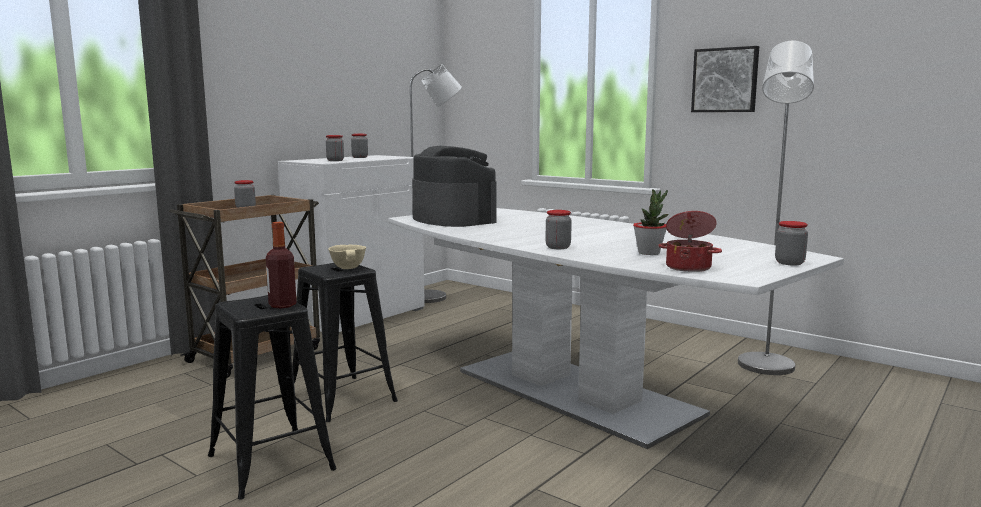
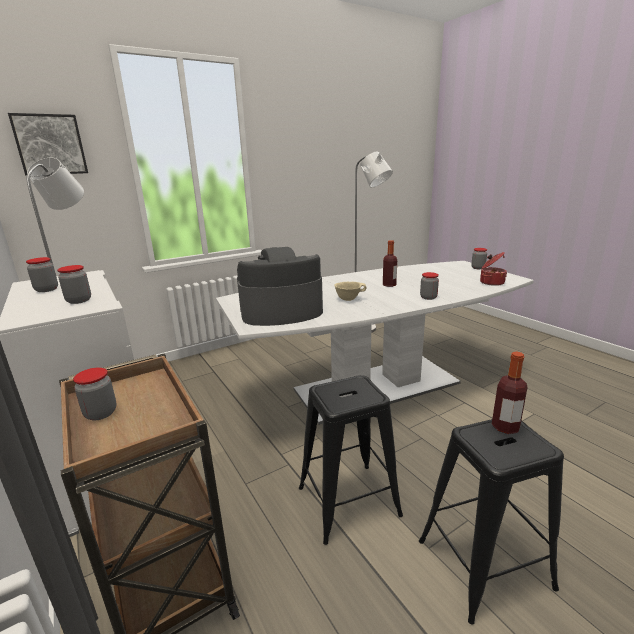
camera: 70 degrees left, 10 degrees up
beige bowl [328,245,366,269] -> beige bowl moved to [334,282,367,301]
potted plant [633,189,669,255] -> none
picture [691,46,759,112] -> picture moved to [8,113,88,175]
none -> bottle [383,240,397,287]

